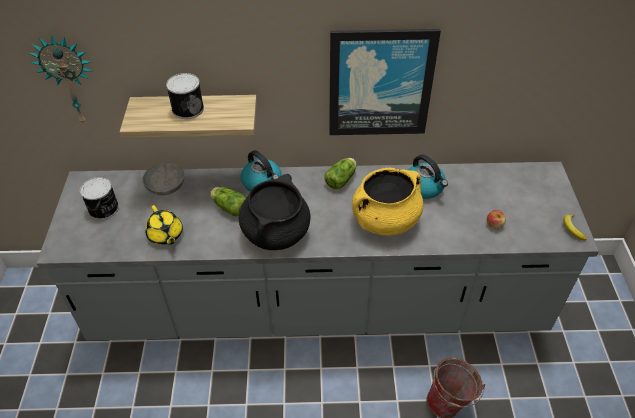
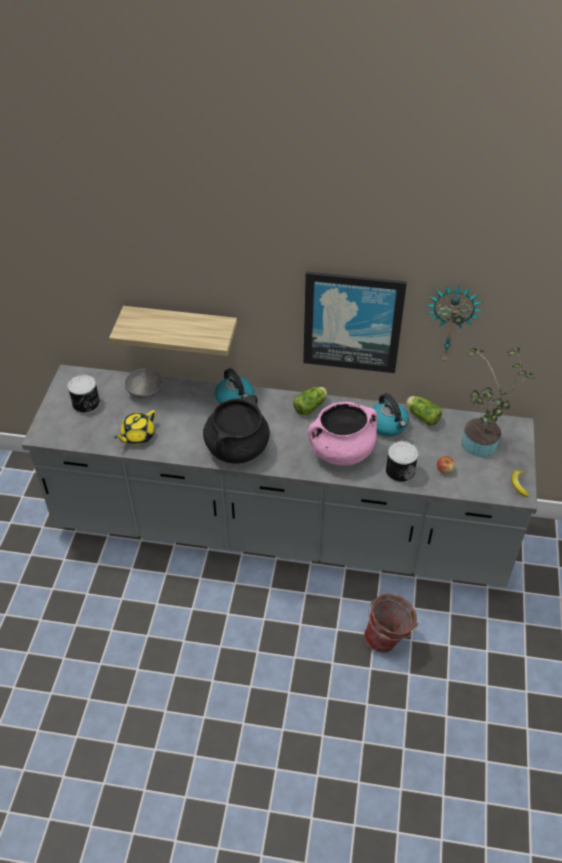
camera: 10 degrees right, 0 degrees up
wall clock [29,35,93,124] -> wall clock moved to [426,285,483,362]
yellow teapot [145,205,183,245] -> yellow teapot turned 60 degrees clockwise [114,410,156,445]
can [166,73,204,119] -> can moved to [385,441,418,483]
lettuce [210,187,246,216] -> lettuce moved to [406,396,442,426]
yellow cooking pot [352,168,424,236] -> pink cooking pot [308,402,378,466]
none -> potted plant [462,348,534,457]

